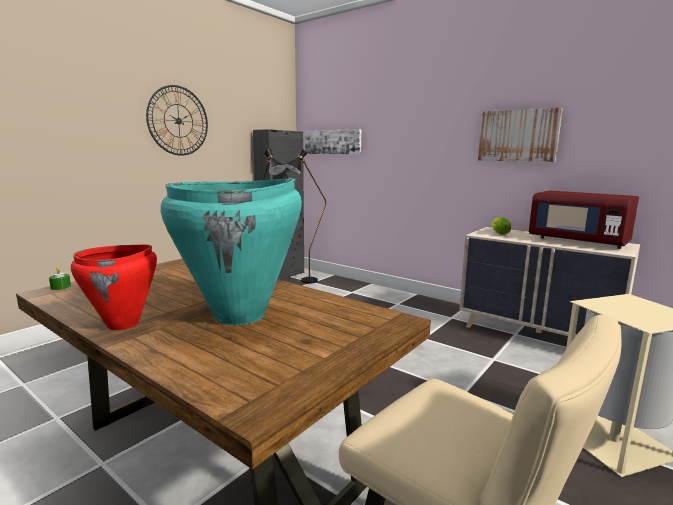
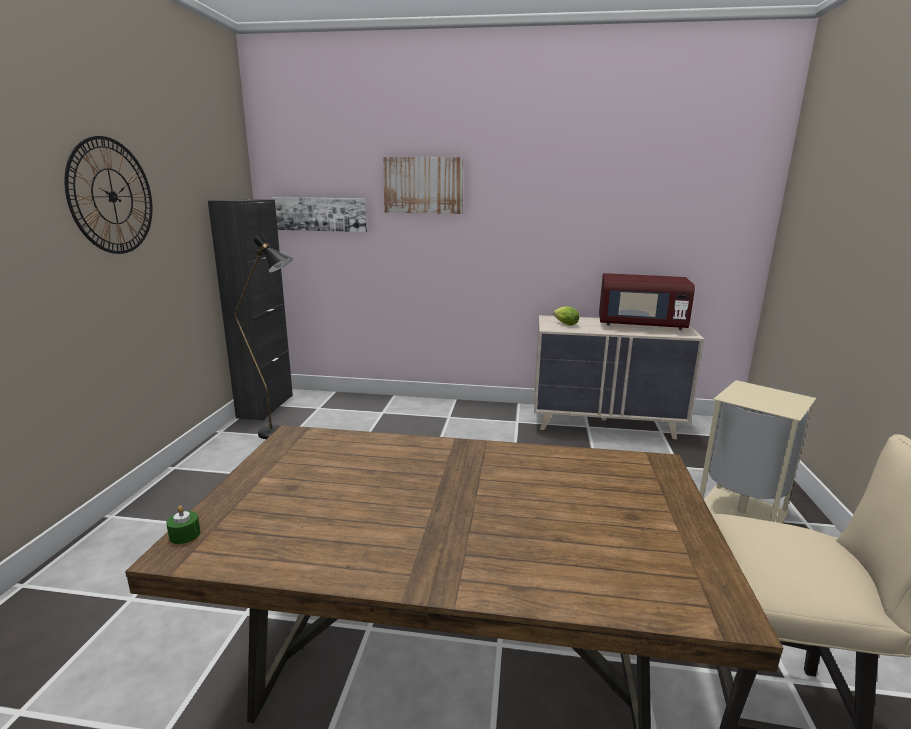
camera: 30 degrees left, 5 degrees up
red cooking pot [71,245,157,330] -> none
turquoise vase [161,178,302,325] -> none
black floor lamp [284,149,326,284] -> none
picture [478,108,563,162] -> picture moved to [383,157,464,214]

